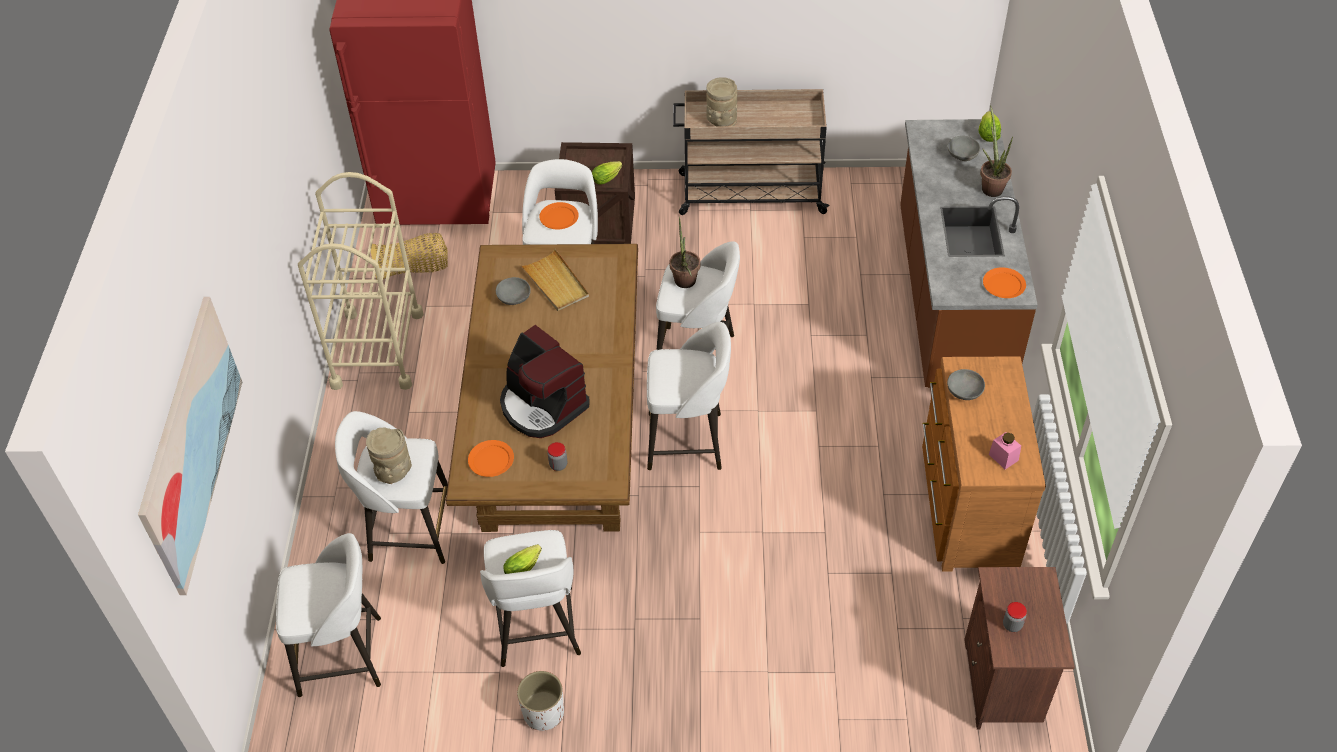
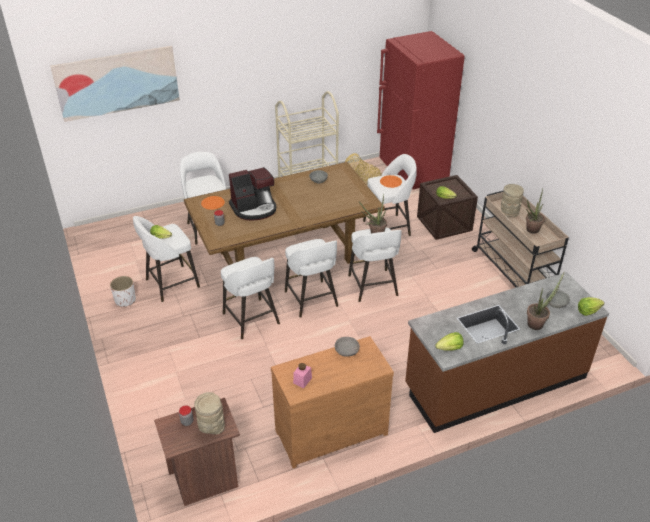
camera: 65 degrees right, 10 degrees down
white stool [276,533,381,697] -> white stool moved to [221,257,280,339]
beige vase [366,427,412,484] -> beige vase moved to [194,392,225,434]
coffee machine [500,325,590,438] -> coffee machine turned 135 degrees counterclockwise [229,167,276,221]
beige tray [520,249,589,311] -> none
orange plate [983,267,1026,298] -> lettuce [435,332,464,351]
none -> potted plant [526,189,545,234]

